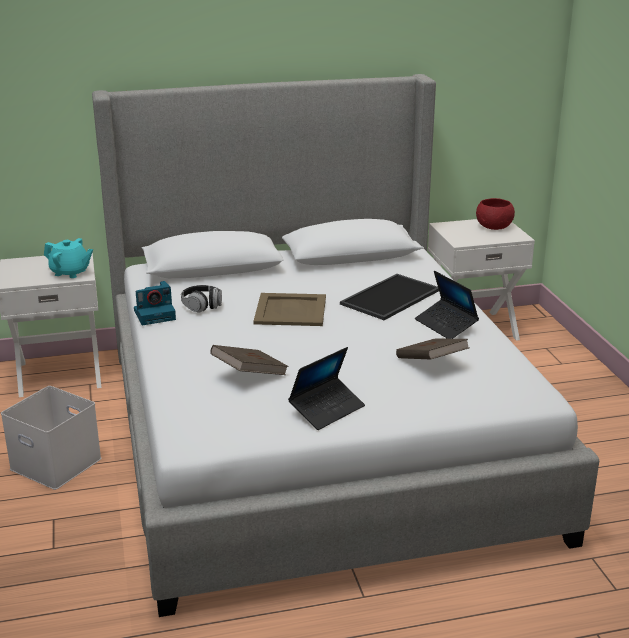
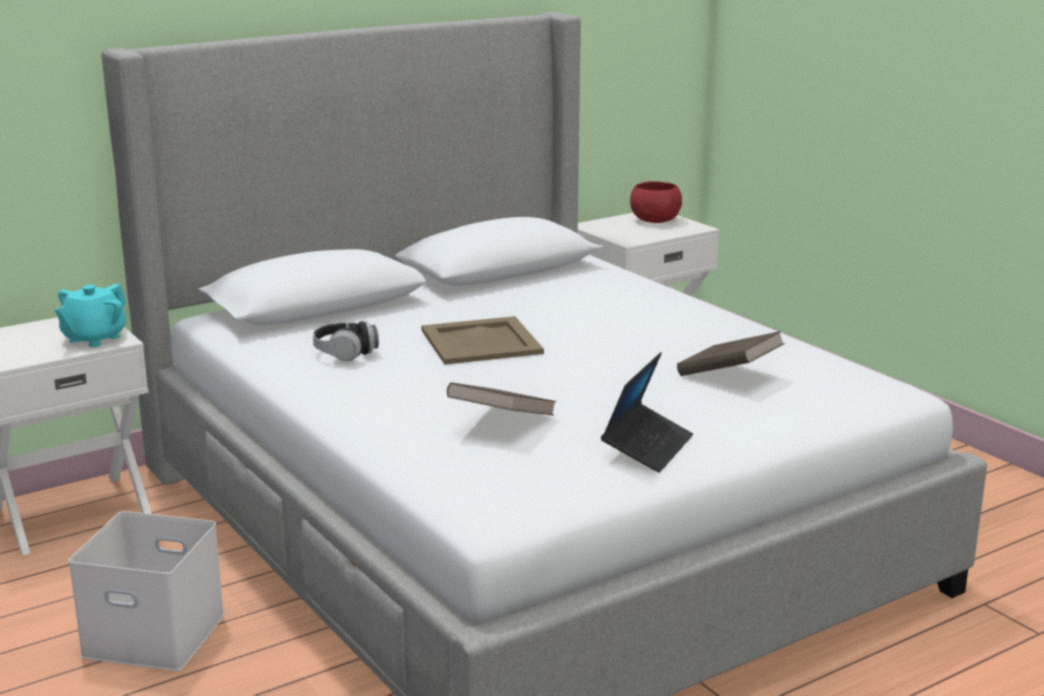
camera: 20 degrees left, 5 degrees down
turquoise teapot [44,238,93,278] -> turquoise teapot turned 120 degrees clockwise [55,284,126,347]
camera [134,281,176,325] -> none
tray [340,274,439,320] -> none
laptop [415,271,479,339] -> none

